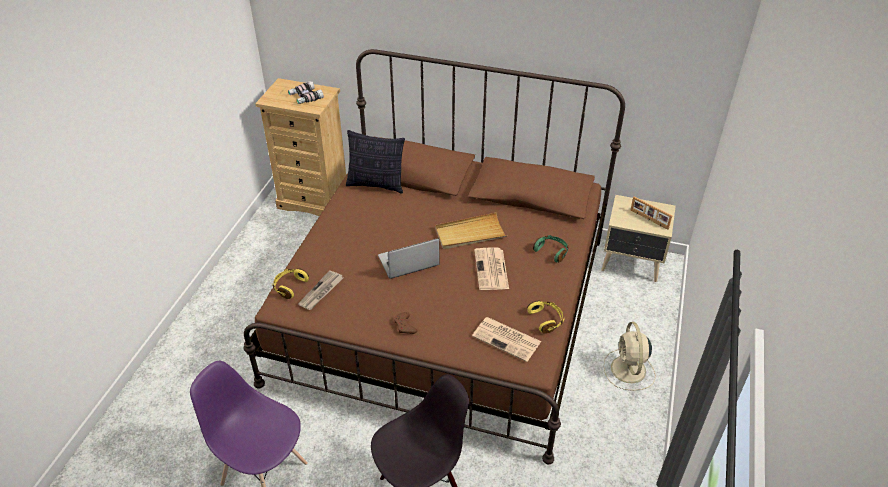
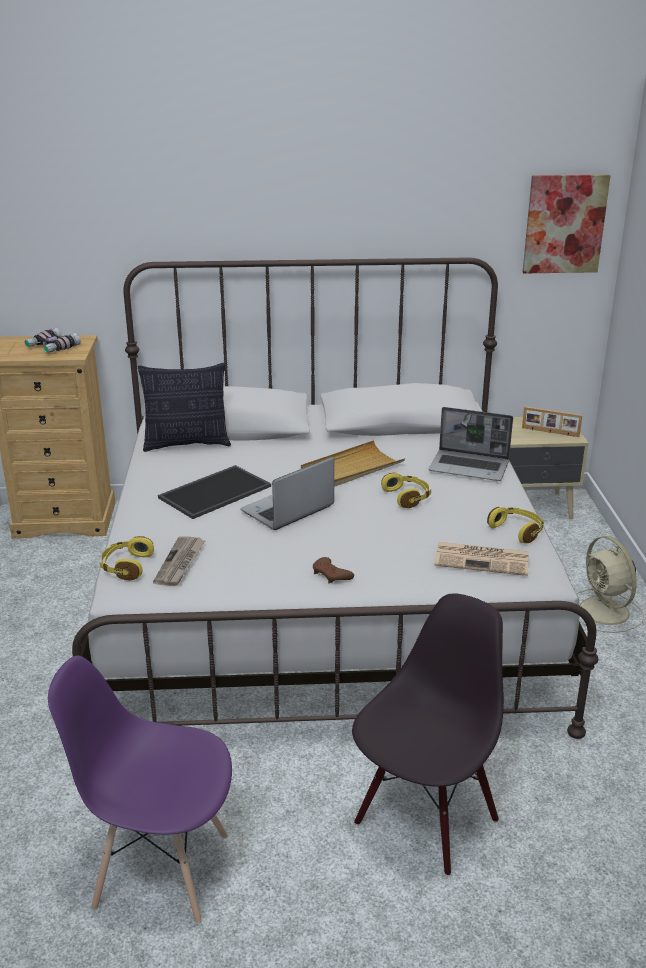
camera: 20 degrees left, 15 degrees down
brown bed [244,49,625,464] -> white bed [72,257,599,739]
newspaper [474,248,509,290] -> yellow headphones [381,473,431,508]
green headphones [533,235,568,262] -> laptop [429,407,513,481]
none -> tray [158,465,271,519]
none -> picture [523,175,610,273]

